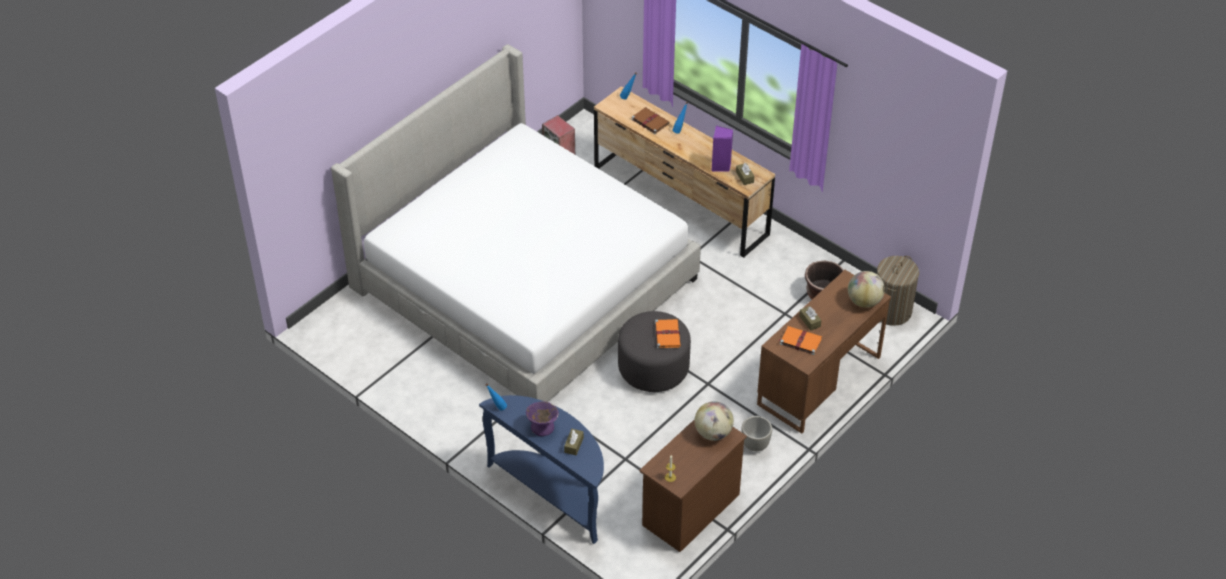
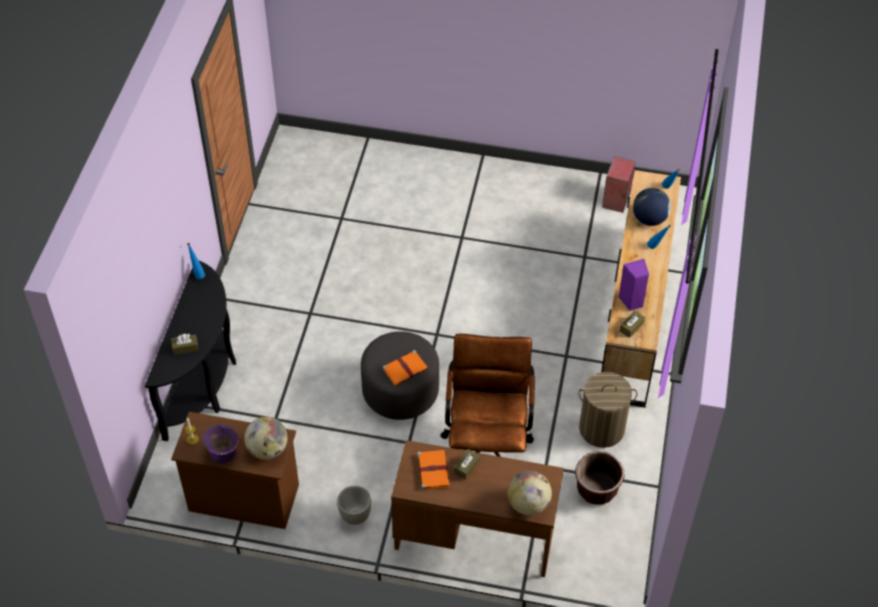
camera: 60 degrees right, 5 degrees up
bed [331,44,701,402] -> none
blue console table [479,395,604,544] -> black console table [145,261,236,441]
purple bowl [526,401,559,436] -> purple bowl moved to [202,424,239,464]
brown book [632,107,670,134] -> globe [633,188,671,226]
laundry basket [877,256,919,326] -> laundry basket moved to [578,372,637,448]
none -> brown office chair [440,334,535,457]

